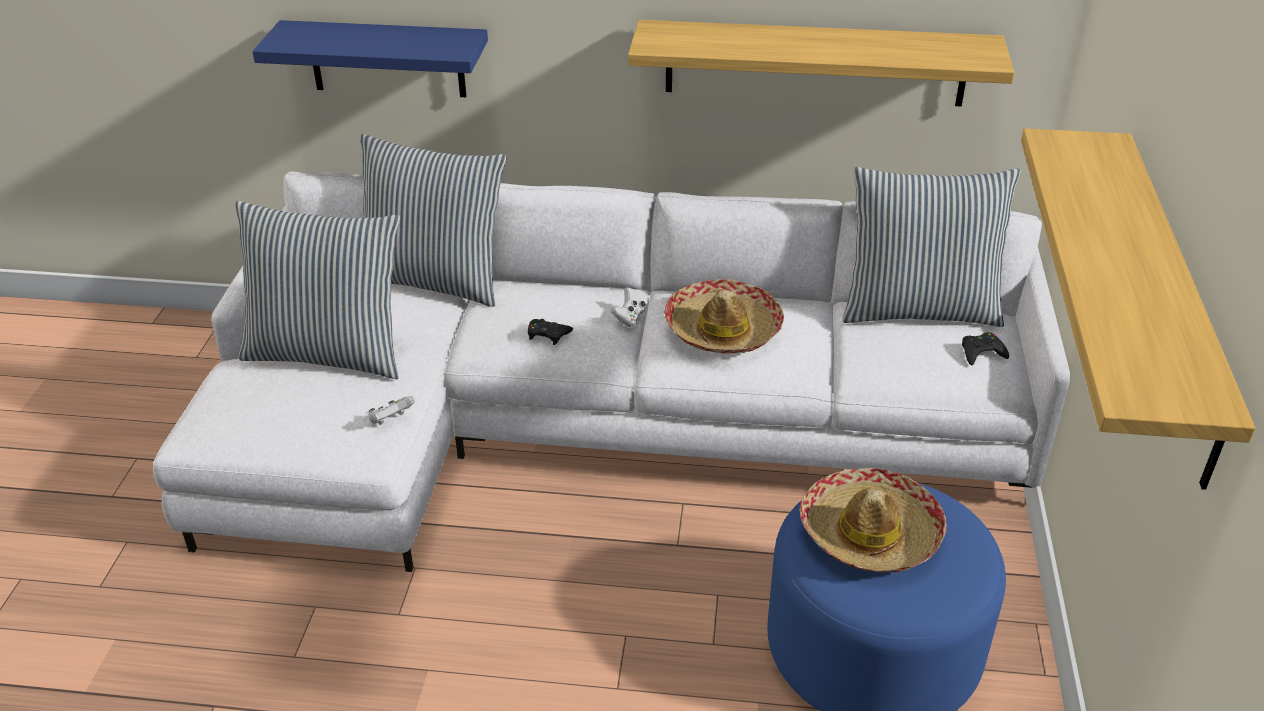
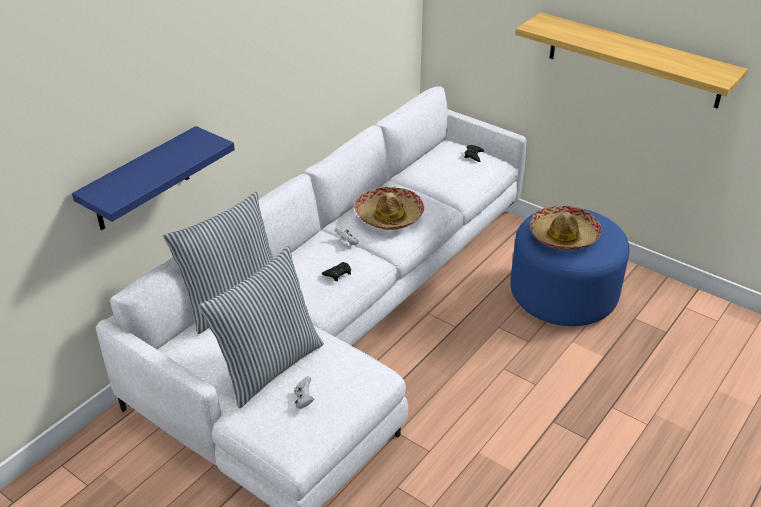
camera: 60 degrees left, 0 degrees up
white game controller [369,396,415,425] -> white game controller moved to [294,376,314,409]
shelf [628,20,1014,107] -> none
pillow [842,167,1021,327] -> none

